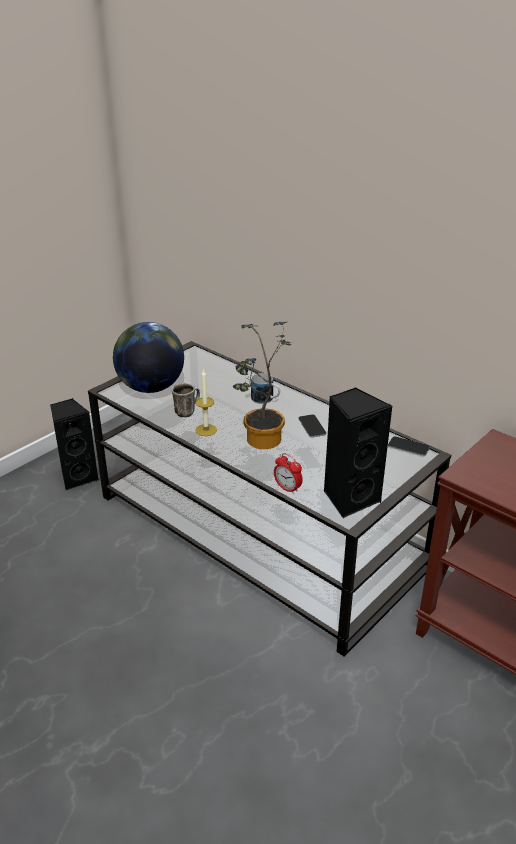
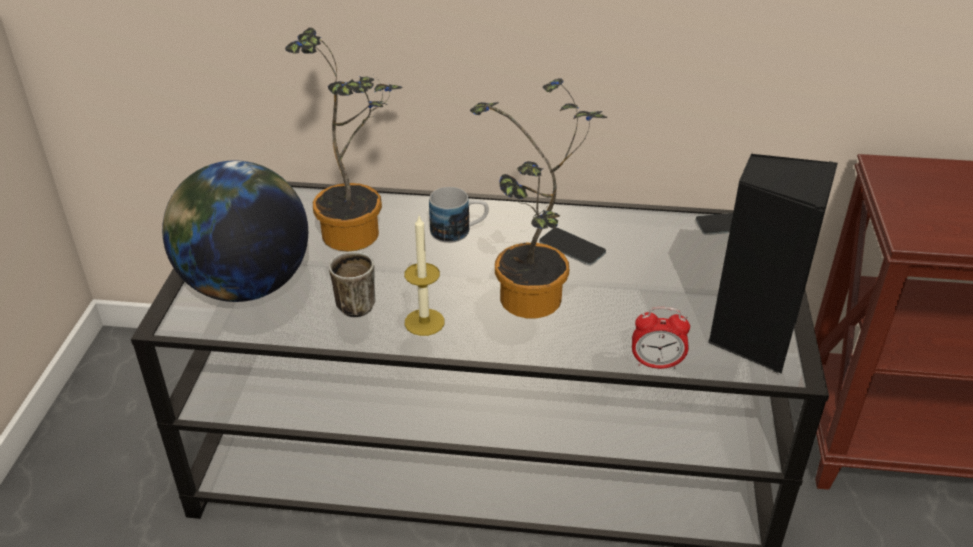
camera: 35 degrees left, 5 degrees up
black speaker [50,398,99,490] -> none
none -> potted plant [285,27,403,251]

